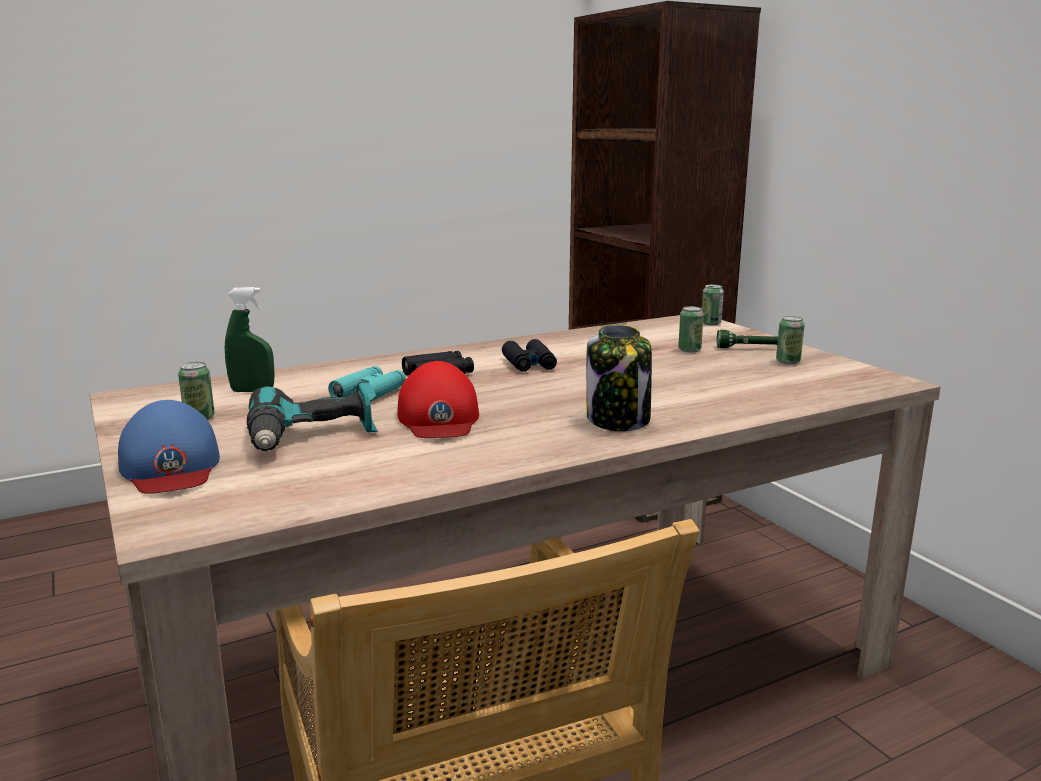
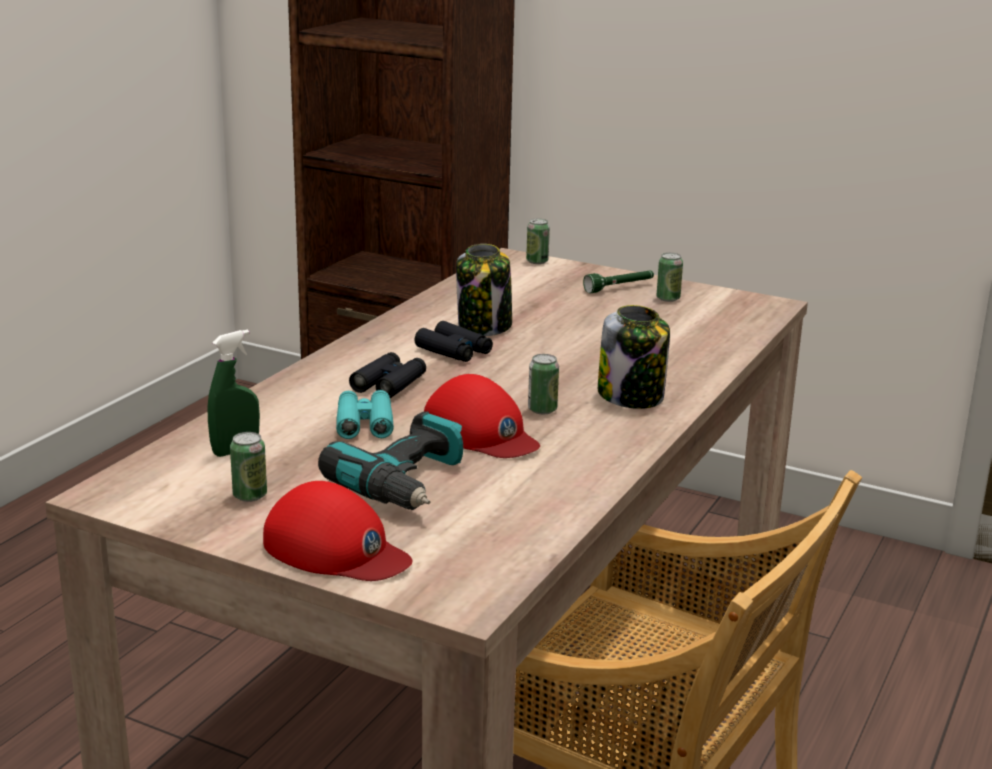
camera: 35 degrees left, 5 degrees up
blue cap [118,400,220,494] -> red cap [263,481,412,581]
can [678,306,704,353] -> can moved to [528,354,559,414]
none -> jar [456,244,512,336]

